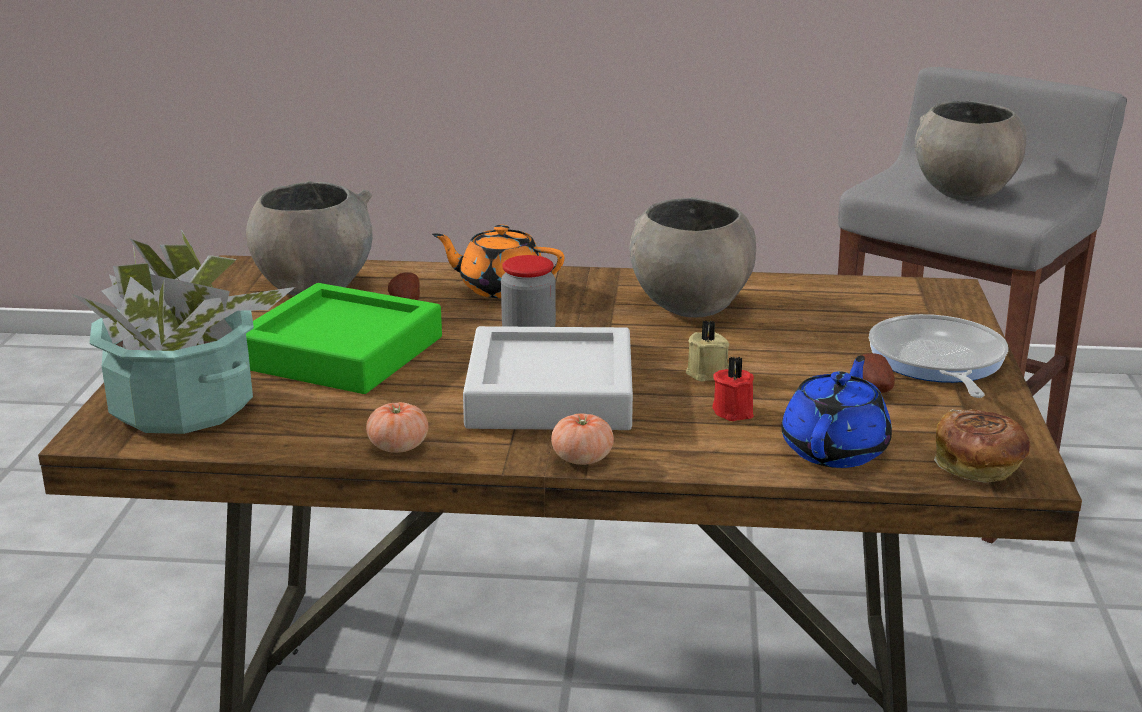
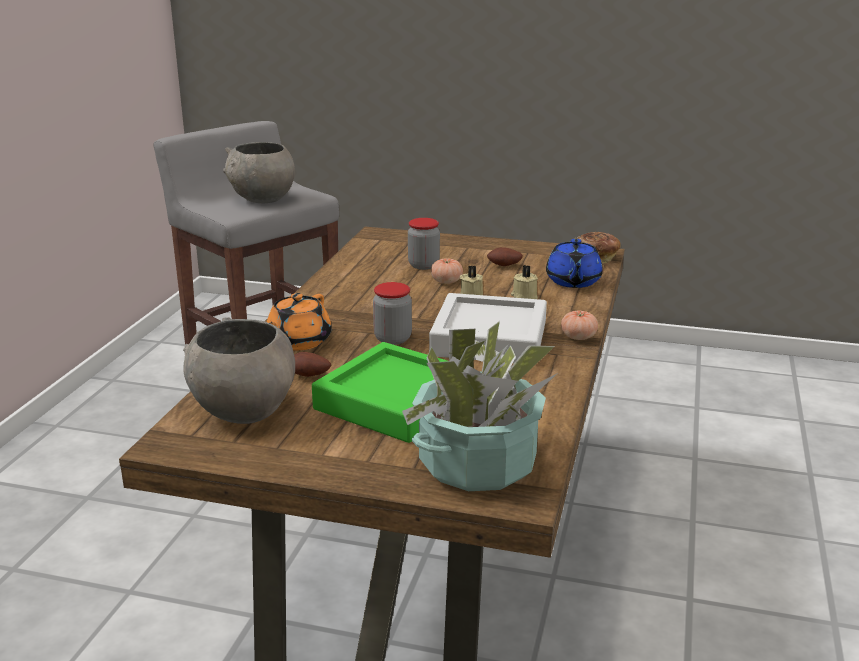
camera: 80 degrees left, 0 degrees up
tomato [366,402,428,453] -> tomato moved to [431,258,463,284]
grey bowl [630,197,756,317] -> none
red candle [712,356,754,421] -> beige candle [511,265,538,299]
blue teapot [781,355,892,468] -> blue teapot turned 120 degrees counterclockwise [546,239,603,288]
frying pan [869,314,1008,398] -> none
none -> jar [408,218,440,270]

